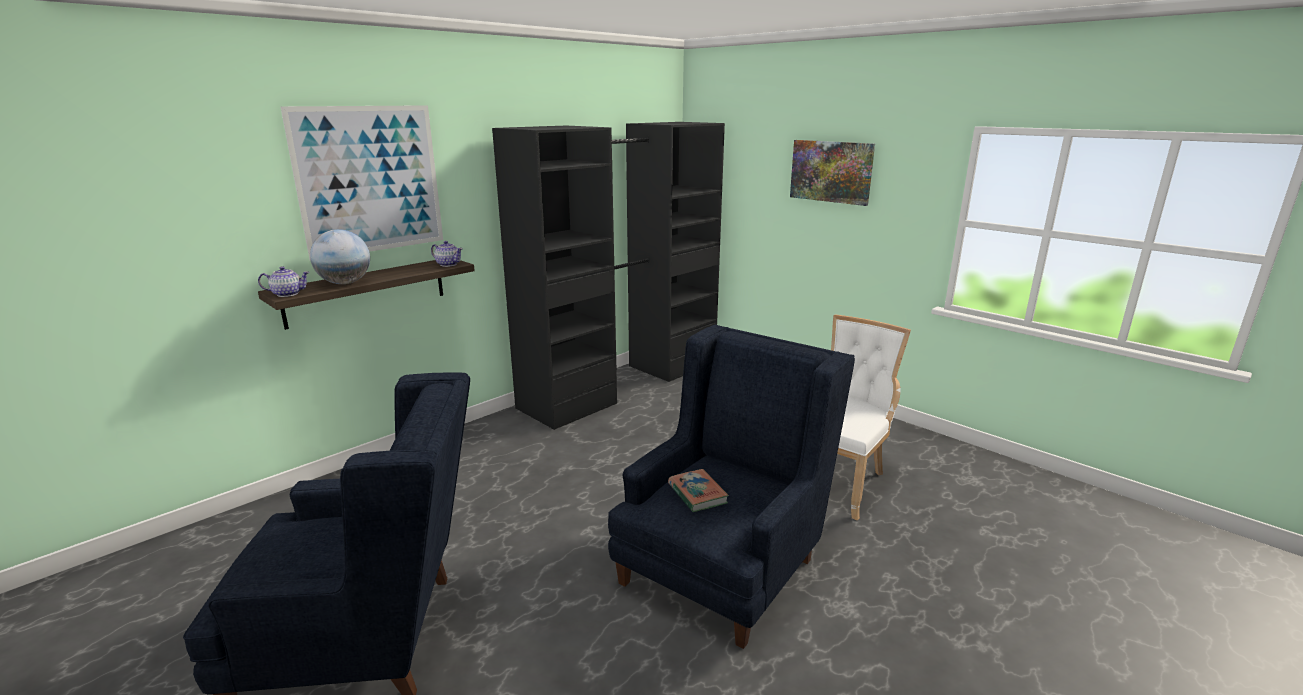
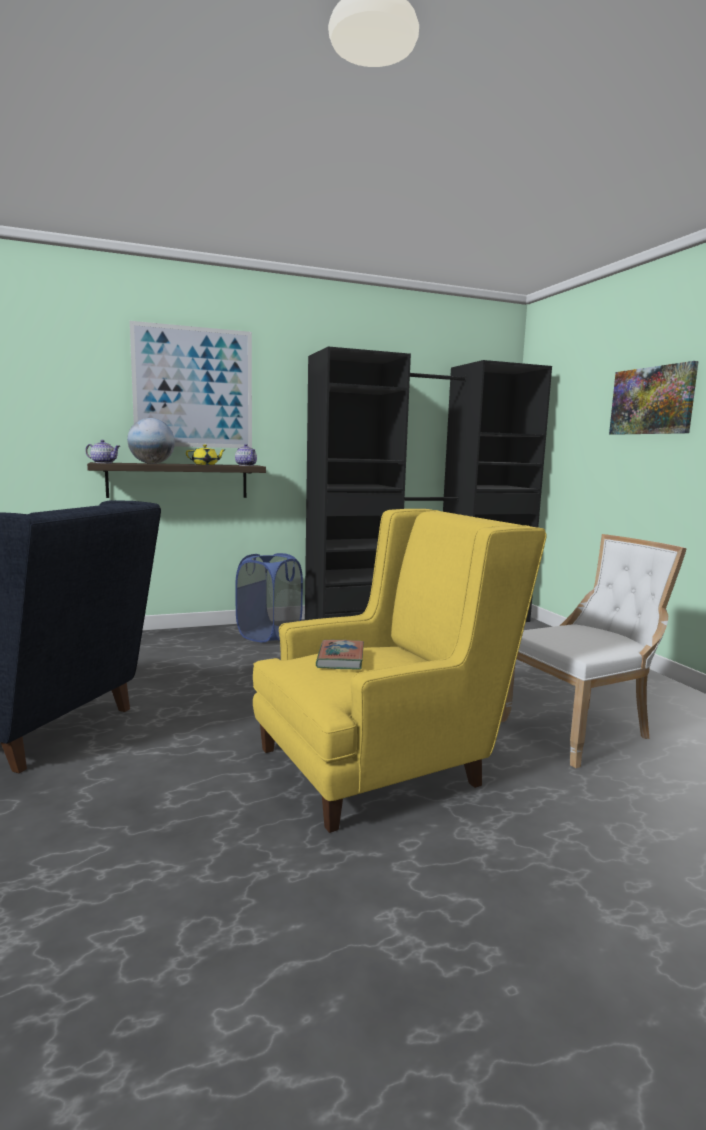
camera: 25 degrees right, 10 degrees down
blue armchair [608,324,855,649] -> yellow armchair [253,509,547,833]
none -> yellow teapot [186,445,226,465]
none -> blue laundry basket [235,553,303,643]

